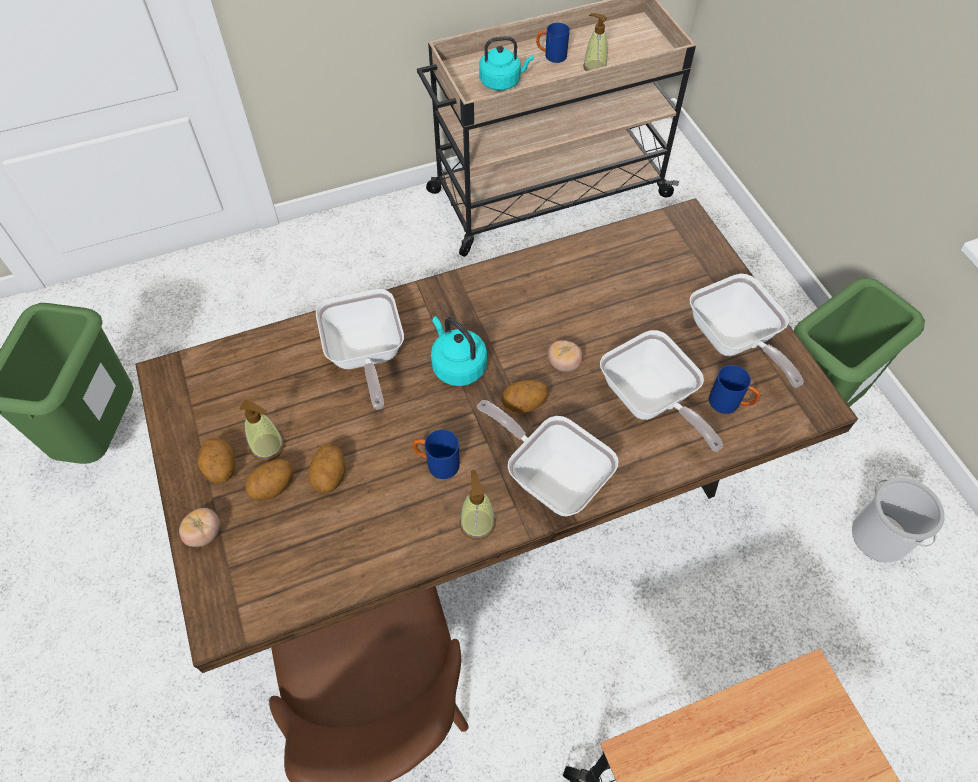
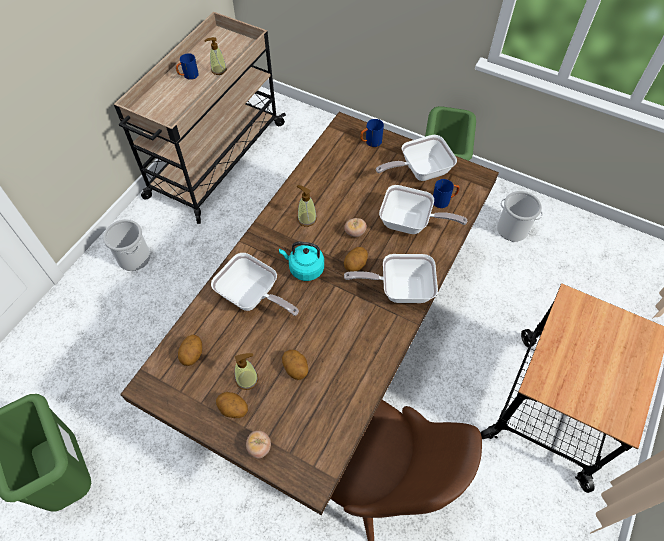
camera: 40 degrees left, 0 degrees up
potato [245,459,294,500] -> potato moved to [178,334,202,366]
blue mug [413,430,460,479] -> blue mug moved to [360,119,384,147]
soap dispenser [460,470,496,540] -> soap dispenser moved to [297,185,317,227]
turquoise kettle [479,36,534,91] -> none
frying pan [690,274,803,388] -> frying pan turned 135 degrees clockwise [376,135,457,181]
none -> bucket [103,219,151,271]

